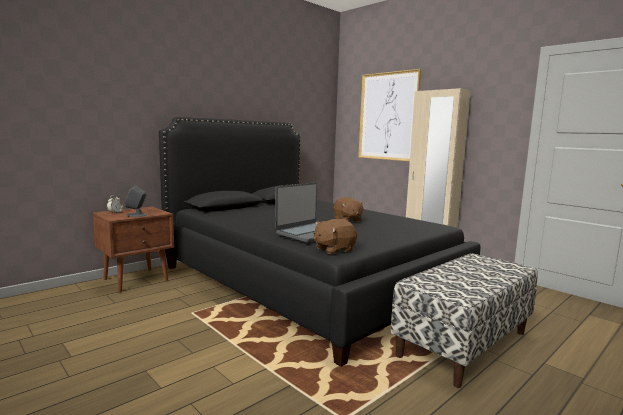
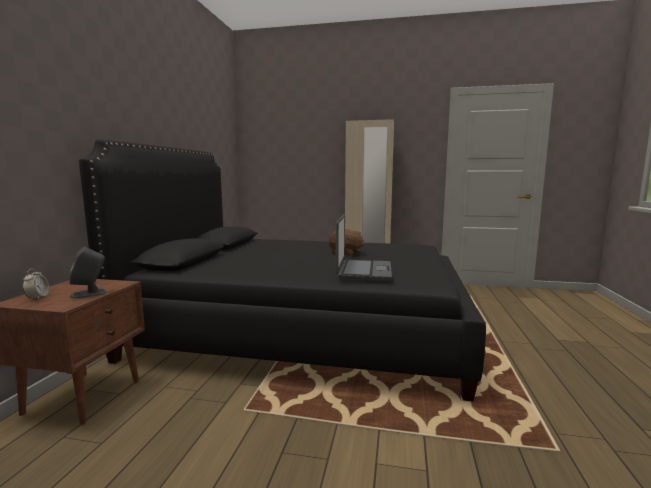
camera: 35 degrees left, 0 degrees up
brown plush toy [313,219,357,254] -> none
picture [358,69,421,161] -> none
bench [391,253,538,388] -> none

